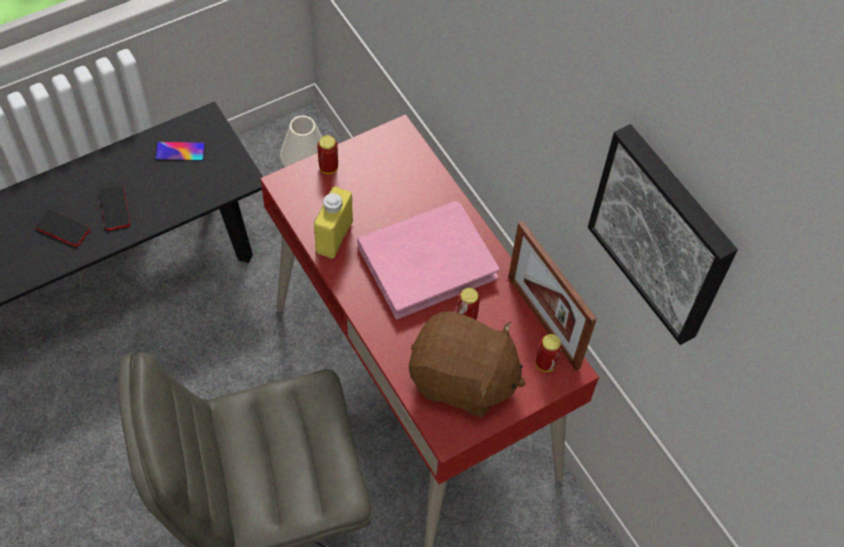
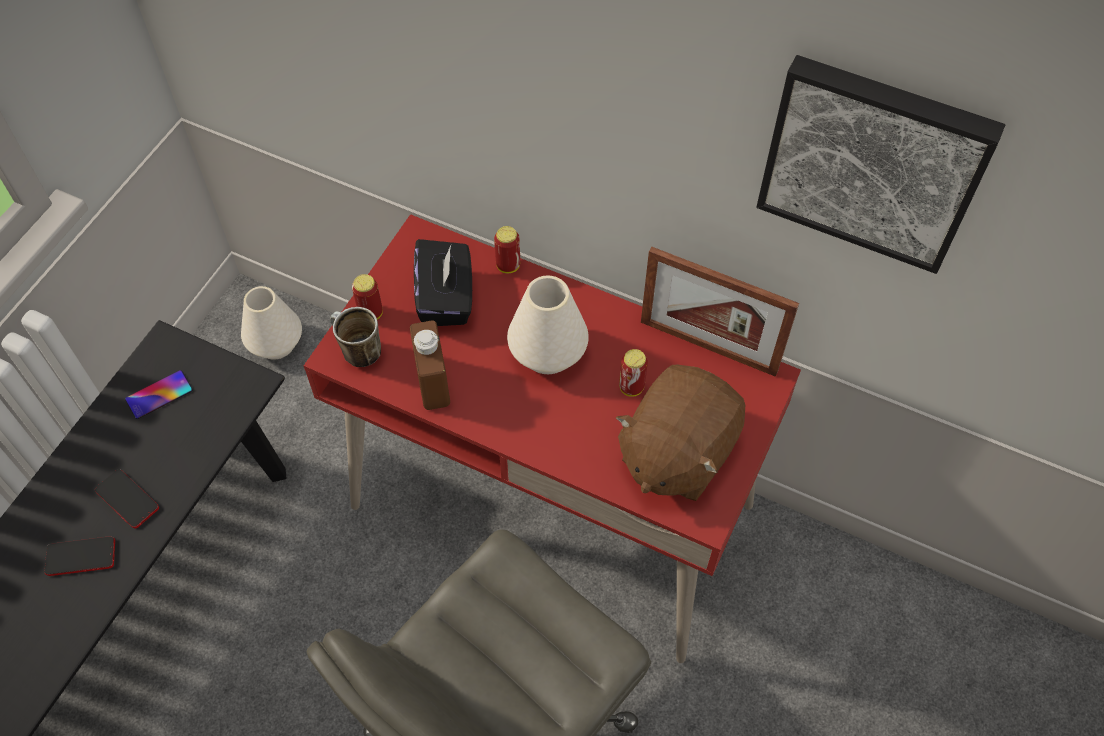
camera: 30 degrees left, 0 degrees up
yellow bottle [314,187,353,259] -> brown bottle [410,321,450,410]
pink book [357,201,499,319] -> white vase [507,276,589,374]
brown plush toy [409,311,526,418] -> brown plush toy turned 135 degrees clockwise [616,365,745,501]
can [536,334,562,372] -> can moved to [494,226,520,273]
none -> mug [330,307,381,367]
none -> black tissue box [414,239,472,326]

